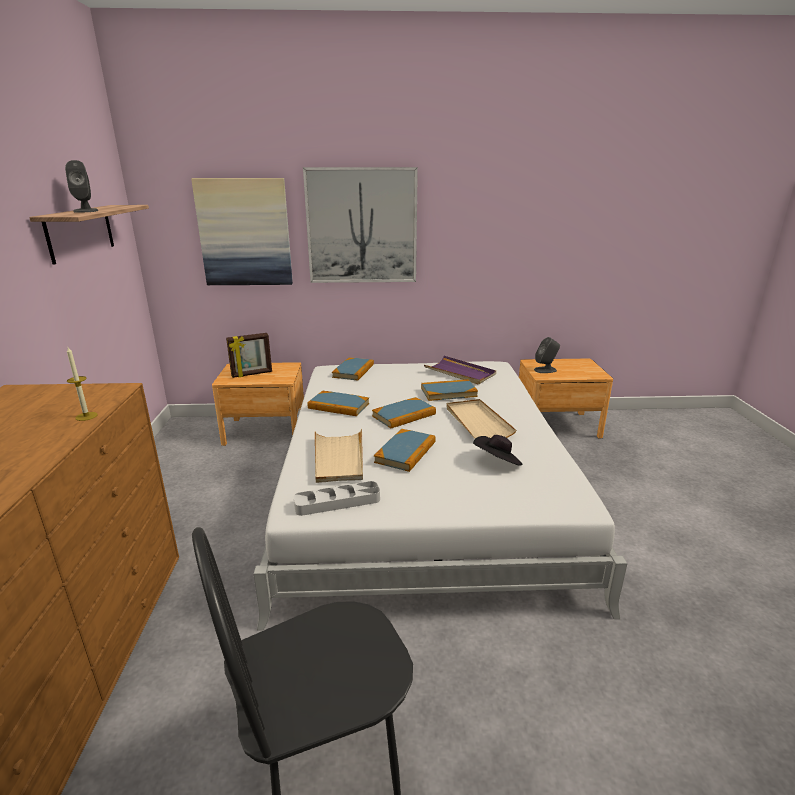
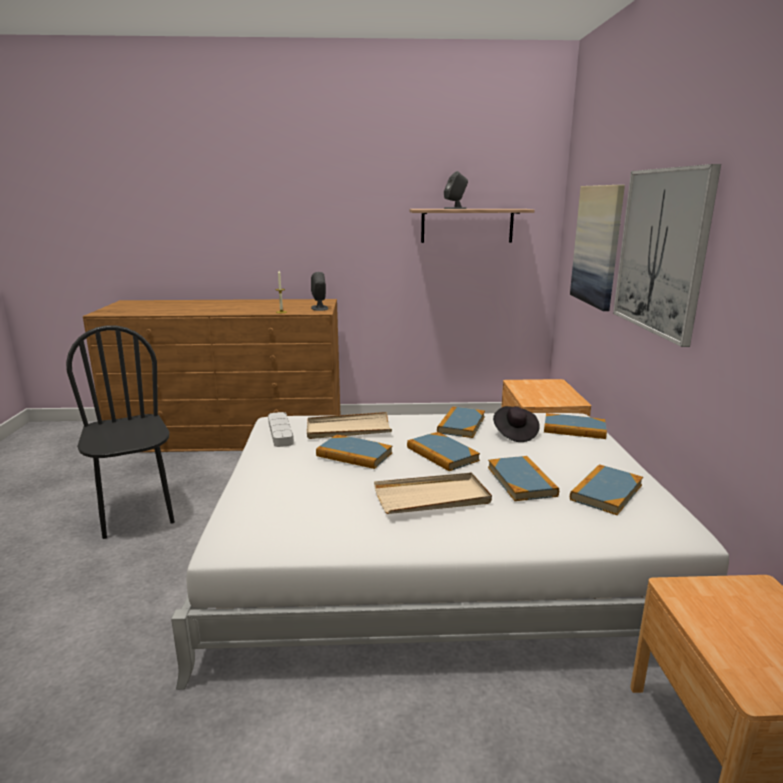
camera: 90 degrees right, 5 degrees down
picture frame [226,333,272,378] -> none
purple tray [424,356,496,384] -> book [570,464,643,515]
black hat [473,435,523,465] -> black hat moved to [493,406,540,442]
grey speaker [534,337,560,373] -> grey speaker moved to [311,272,328,311]

